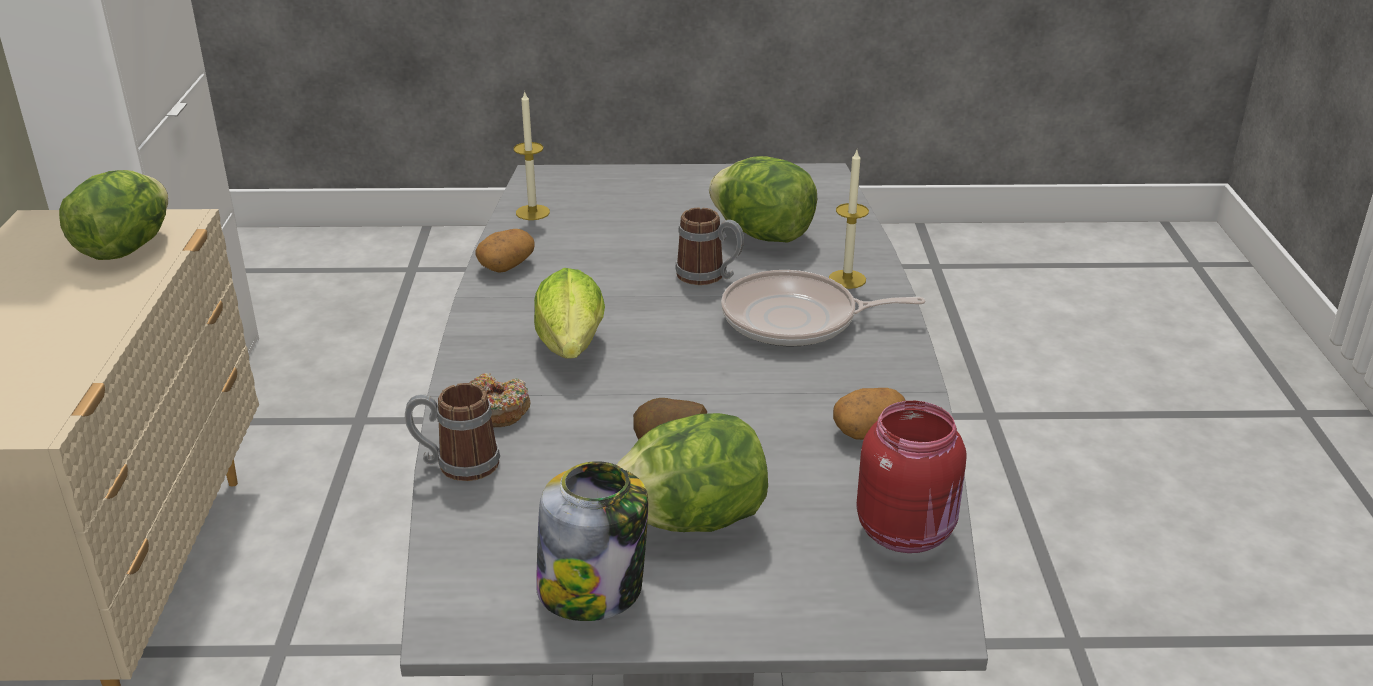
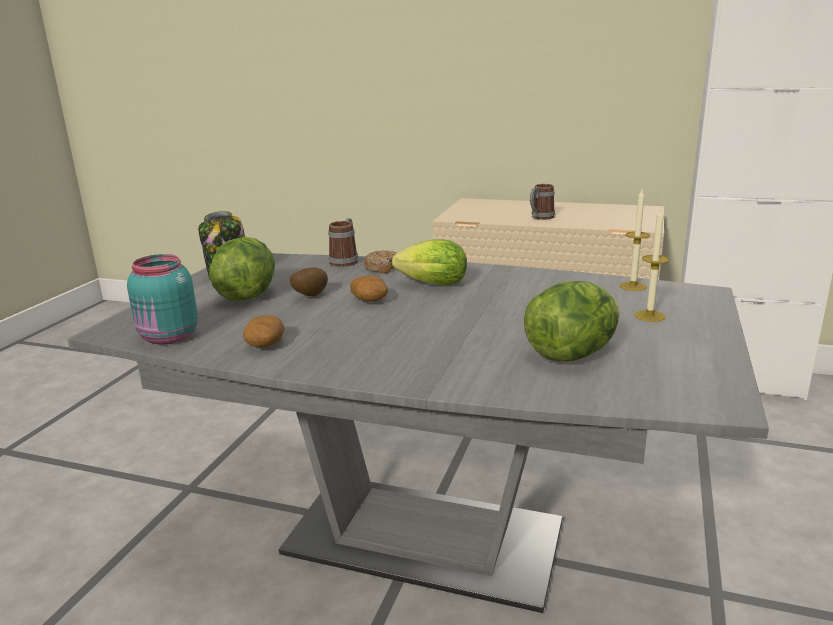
camera: 110 degrees right, 10 degrees down
lettuce [59,170,168,260] -> none
potato [476,229,535,273] -> potato moved to [350,275,388,302]
mug [675,207,744,285] -> mug moved to [530,184,555,220]
frying pan [721,270,926,347] -> none
candle [829,150,869,289] -> candle moved to [634,209,670,322]
red jar [856,401,967,553] -> turquoise jar [127,254,198,345]

